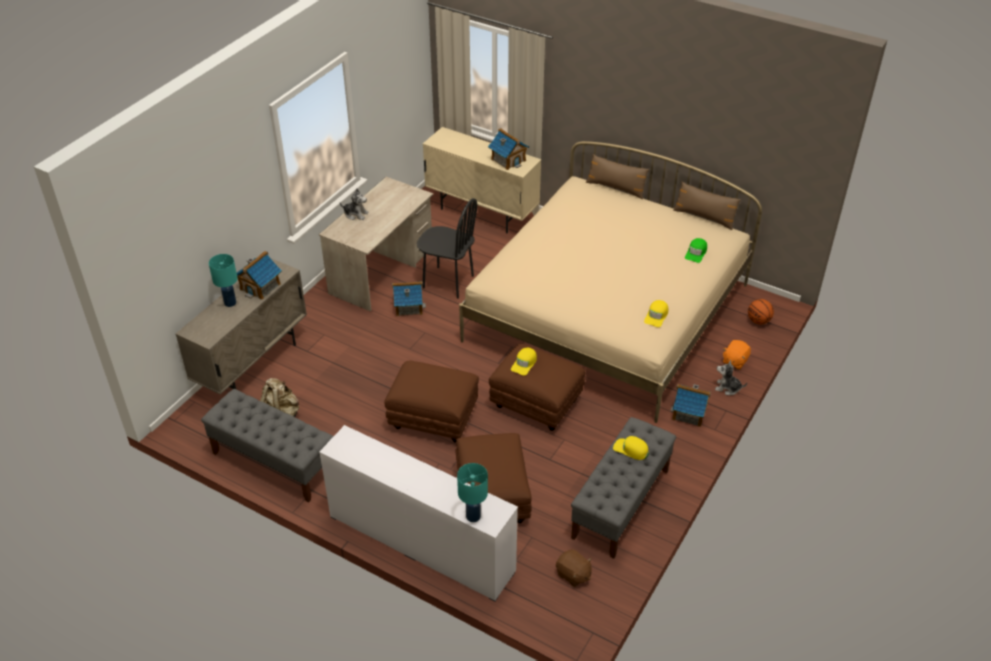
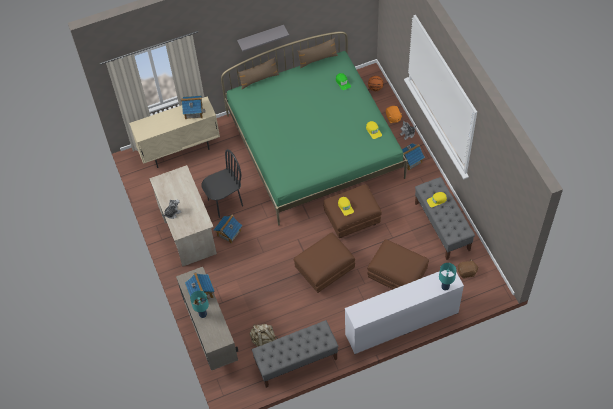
camera: 50 degrees left, 15 degrees up
beige bed [459,141,762,423] -> green bed [221,31,407,225]
none -> grey shelf [237,25,289,52]

